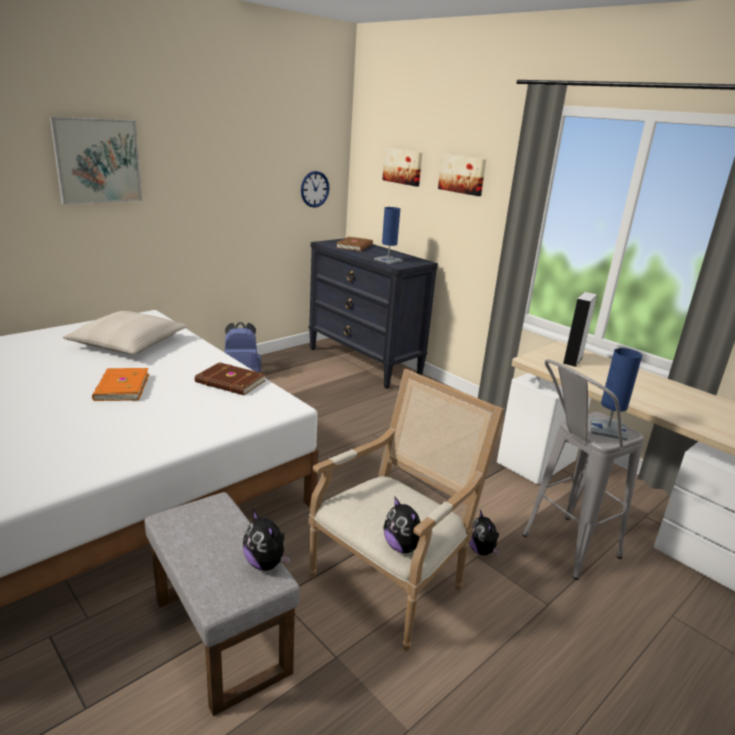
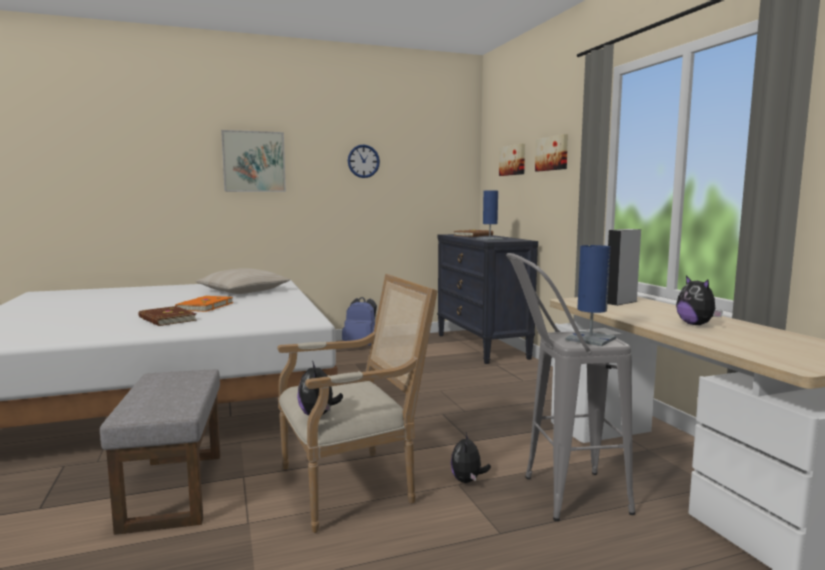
camera: 25 degrees right, 15 degrees down
brown book [195,362,266,395] -> brown book moved to [138,306,197,326]
plush toy [243,510,290,571] -> plush toy moved to [676,276,723,325]
wall clock [301,171,329,208] -> wall clock moved to [348,144,380,178]

